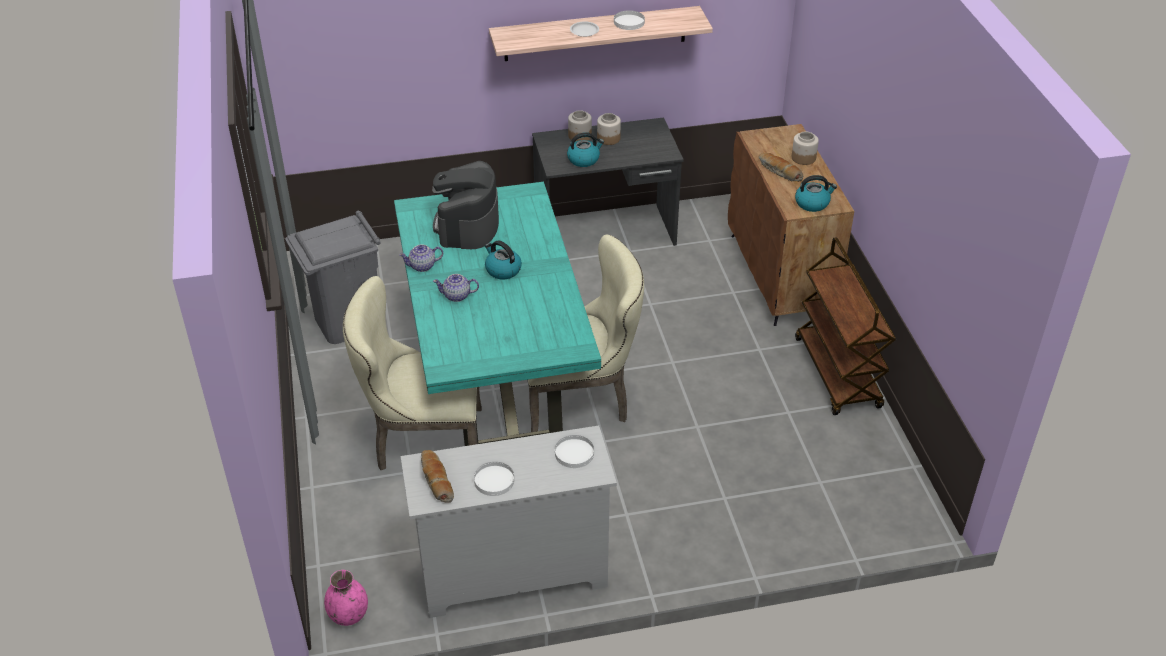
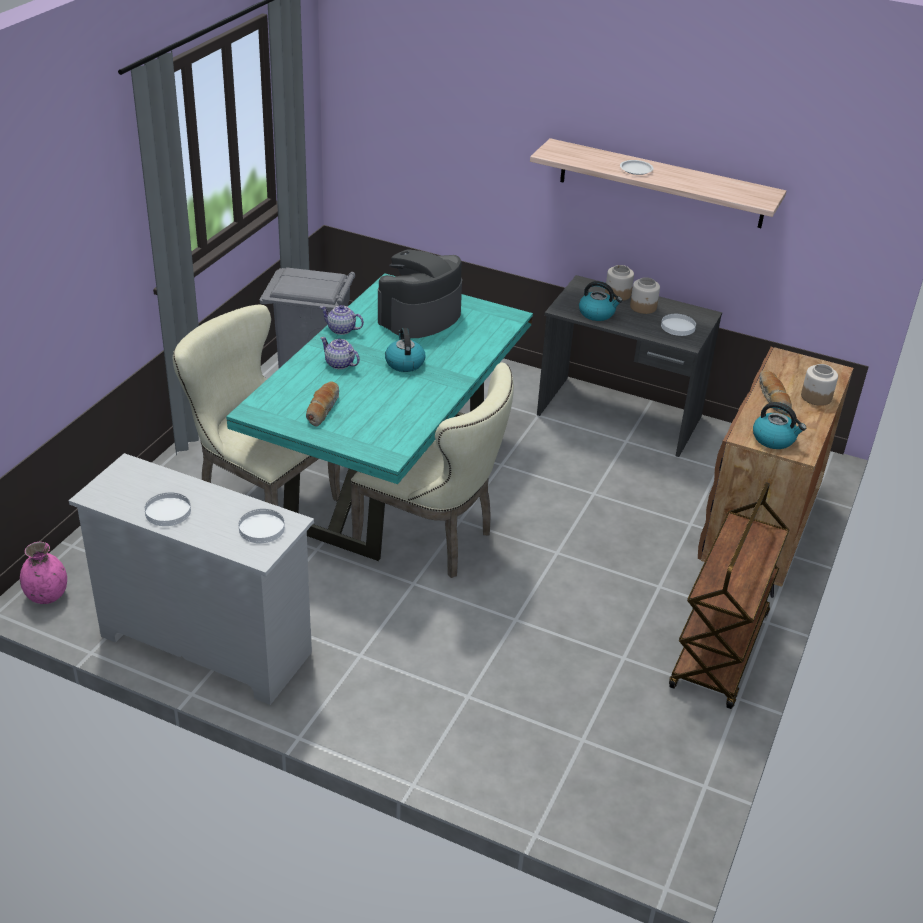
camera: 35 degrees right, 5 degrees down
bread [421,450,454,503] -> bread moved to [306,381,339,427]
white plate [614,10,645,30] -> white plate moved to [661,314,696,336]

